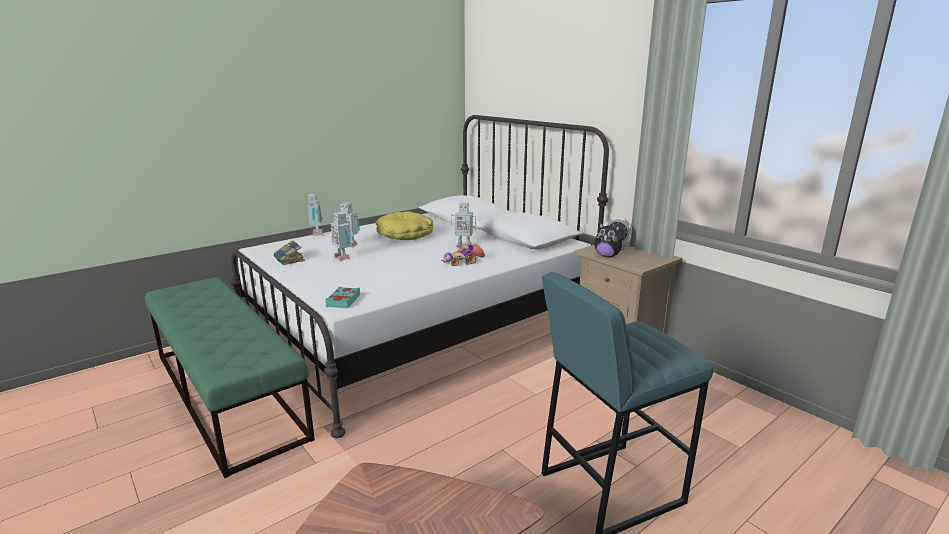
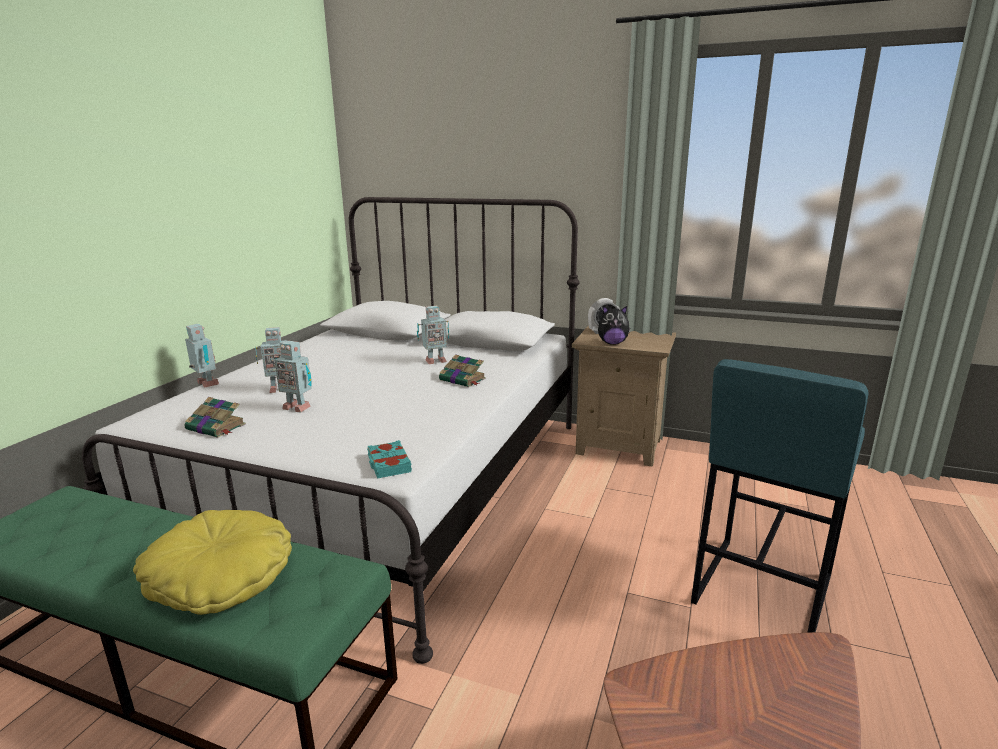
camera: 30 degrees left, 0 degrees up
yellow pillow [376,211,434,240] -> yellow pillow moved to [133,510,292,615]
toy car [441,244,485,266] -> book [439,354,486,387]

